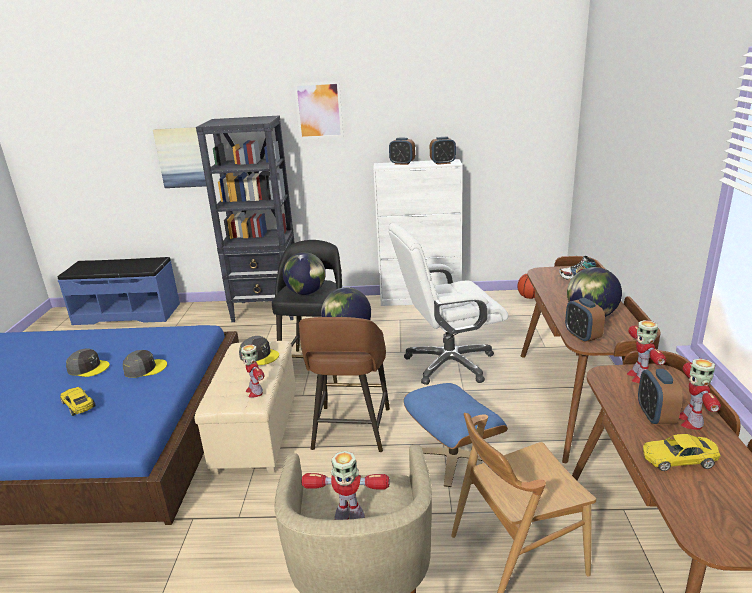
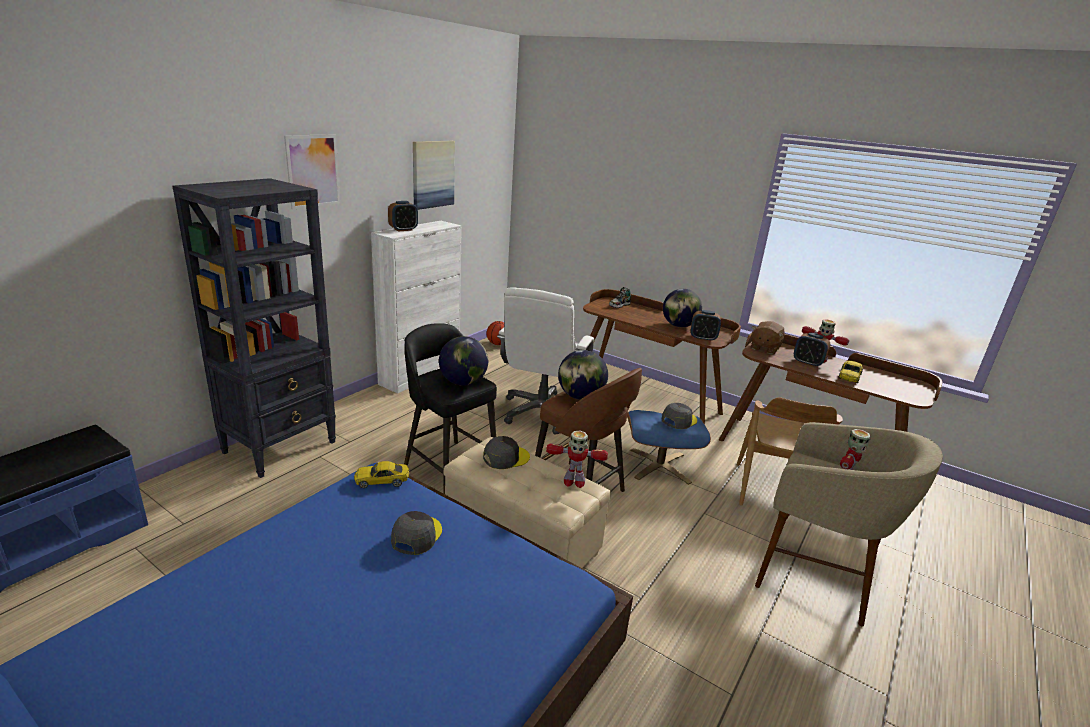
camera: 60 degrees left, 0 degrees up
yellow toy car [60,387,96,416] -> yellow toy car moved to [354,461,409,488]
grey cap [66,348,110,377] -> grey cap moved to [662,403,697,429]
picture [153,127,206,188] -> picture moved to [413,141,455,210]
alarm clock [430,137,456,165] -> none
toy robot [627,320,666,383] -> brown plush toy [751,321,785,354]

